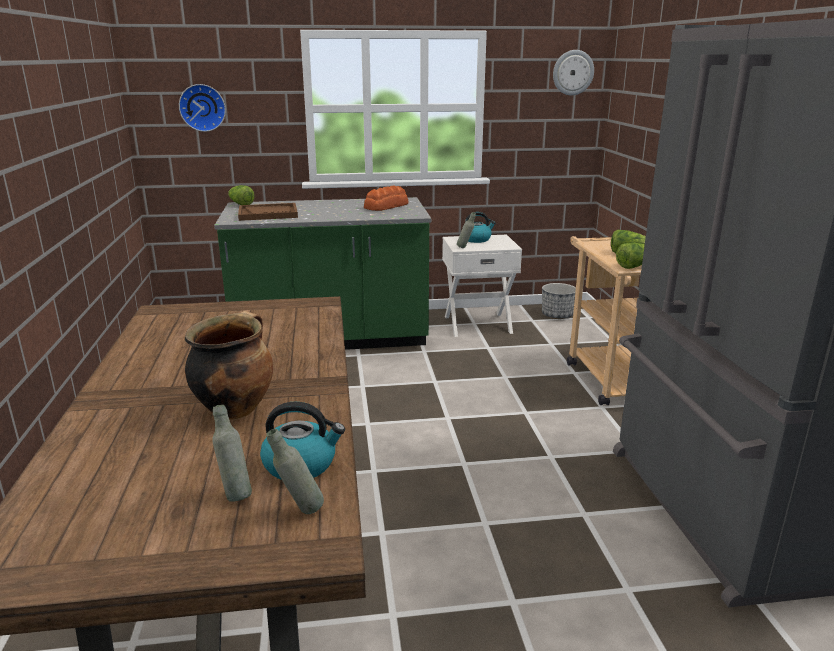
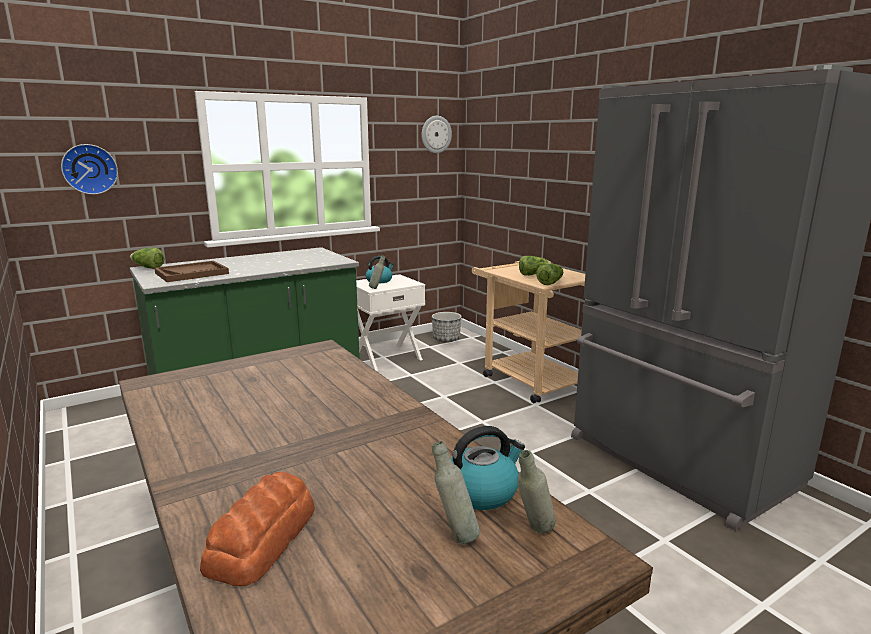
camera: 25 degrees left, 5 degrees down
cooking pot [185,311,273,420] -> none
bread [364,186,409,211] -> bread moved to [200,472,315,586]

